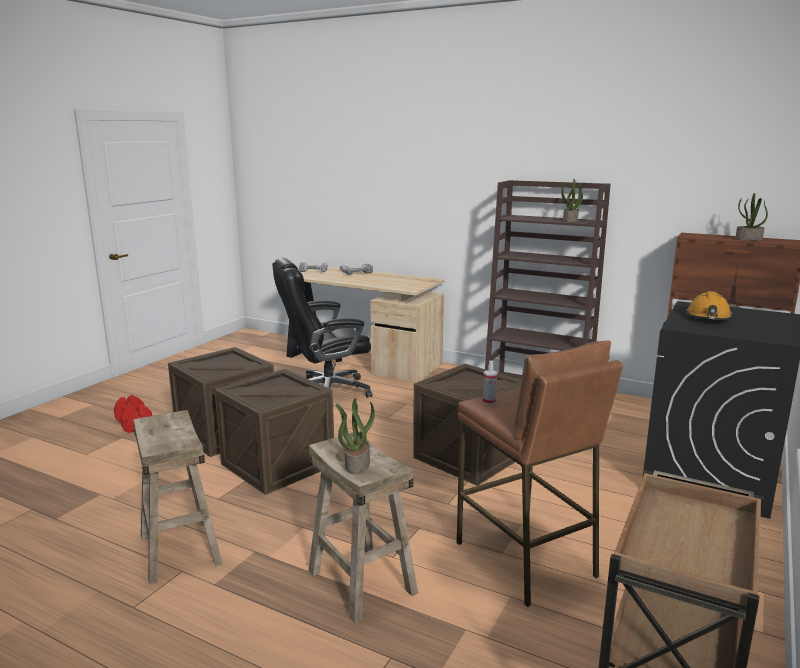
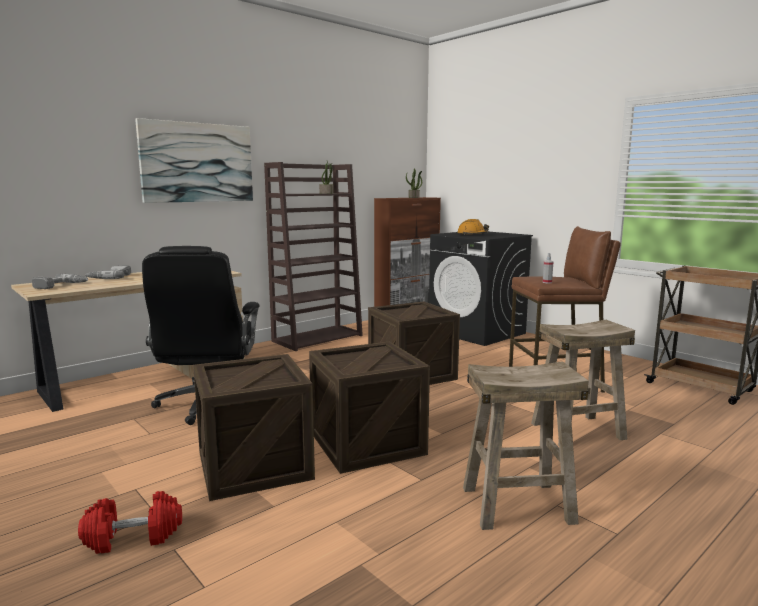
camera: 70 degrees left, 5 degrees down
potted plant [336,398,375,474] -> none
none -> picture [135,118,253,203]

